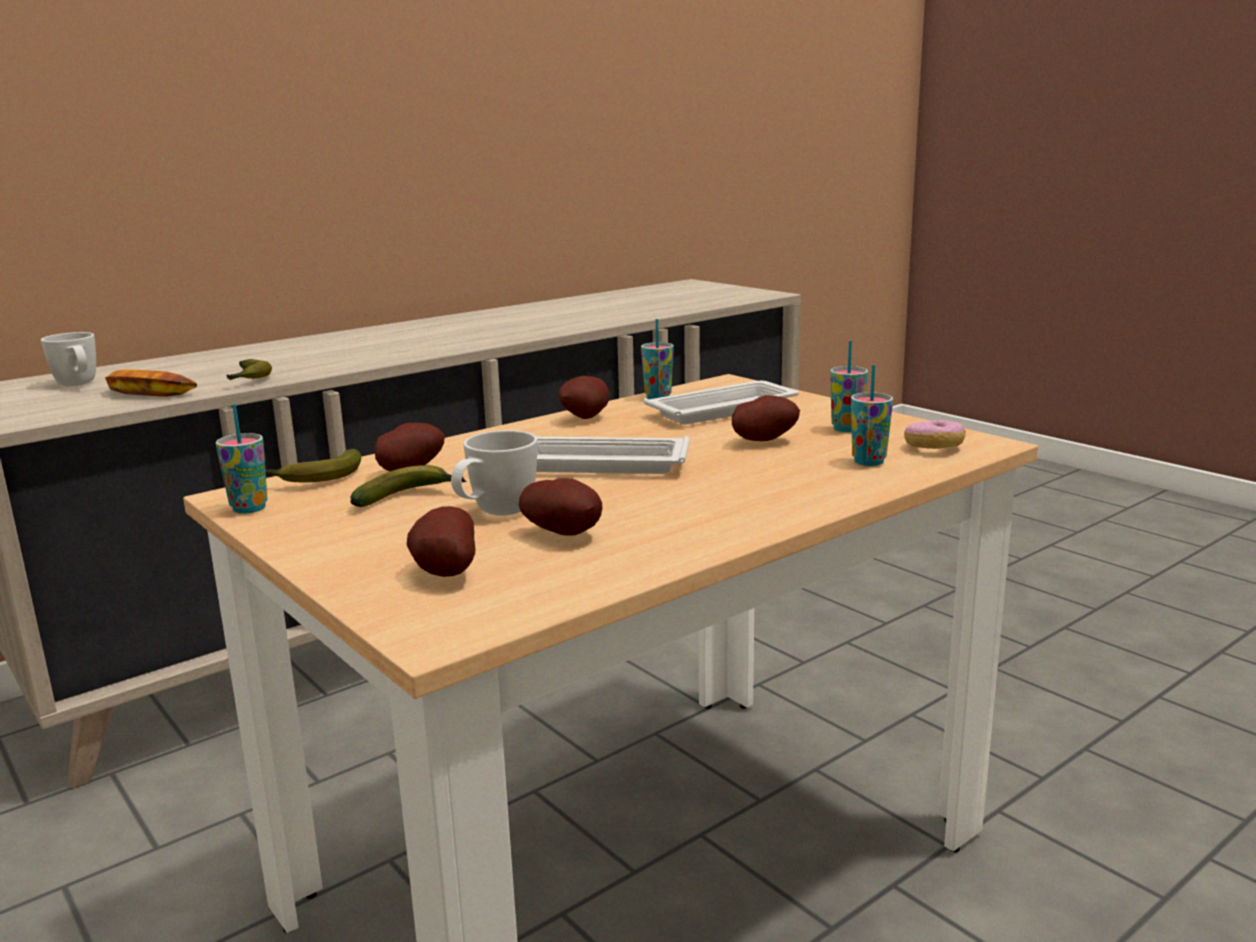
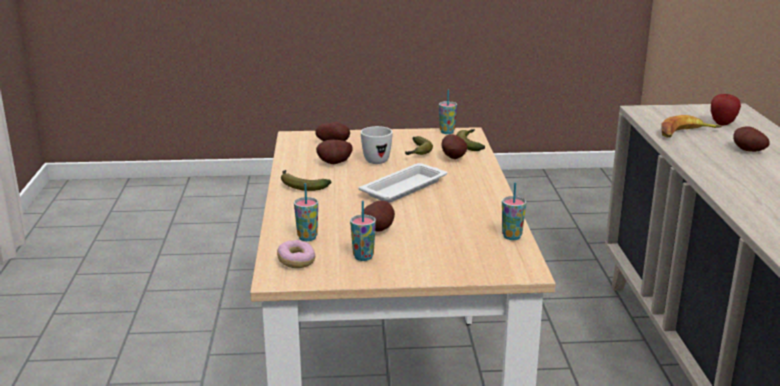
camera: 125 degrees right, 5 degrees up
white mug [41,332,96,386] -> apple [711,93,741,125]
banana [227,359,272,380] -> banana moved to [281,170,331,191]
potato [558,376,610,419] -> potato moved to [733,126,770,152]
white tray [644,381,799,424] -> none

